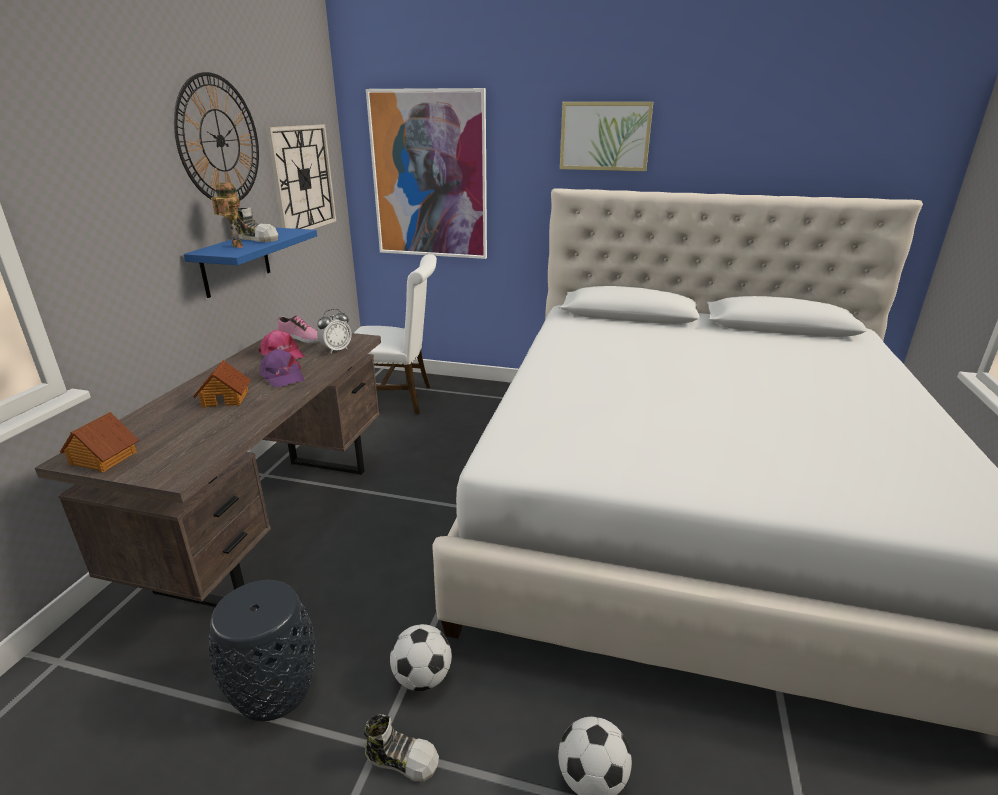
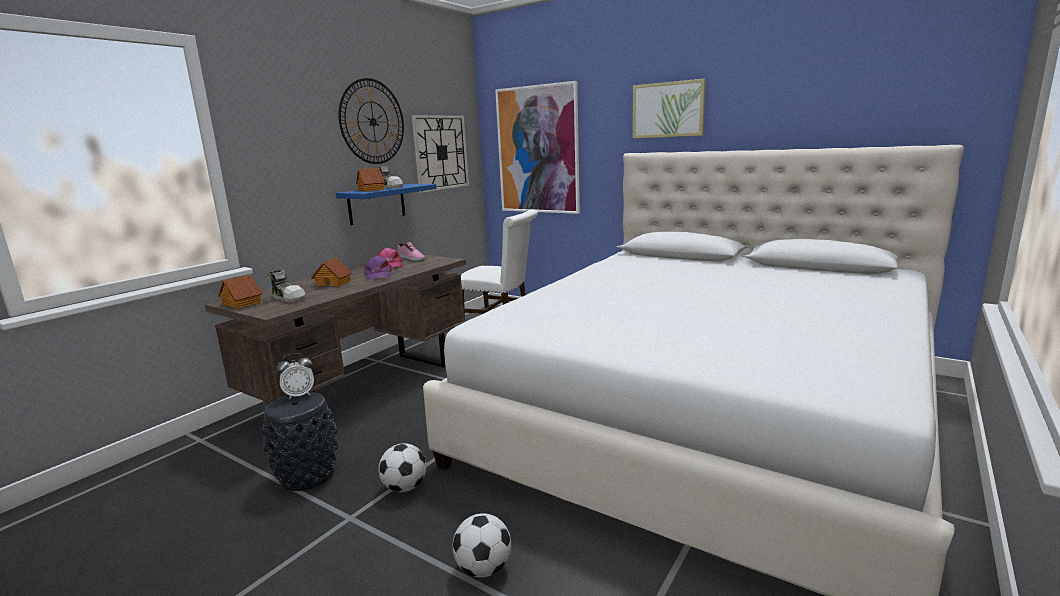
camera: 20 degrees right, 10 degrees down
toy robot [211,182,247,248] -> toy house [356,168,385,192]
alarm clock [317,309,352,354] -> alarm clock moved to [276,353,314,399]
shoe [364,714,439,782] -> shoe moved to [268,270,306,303]

